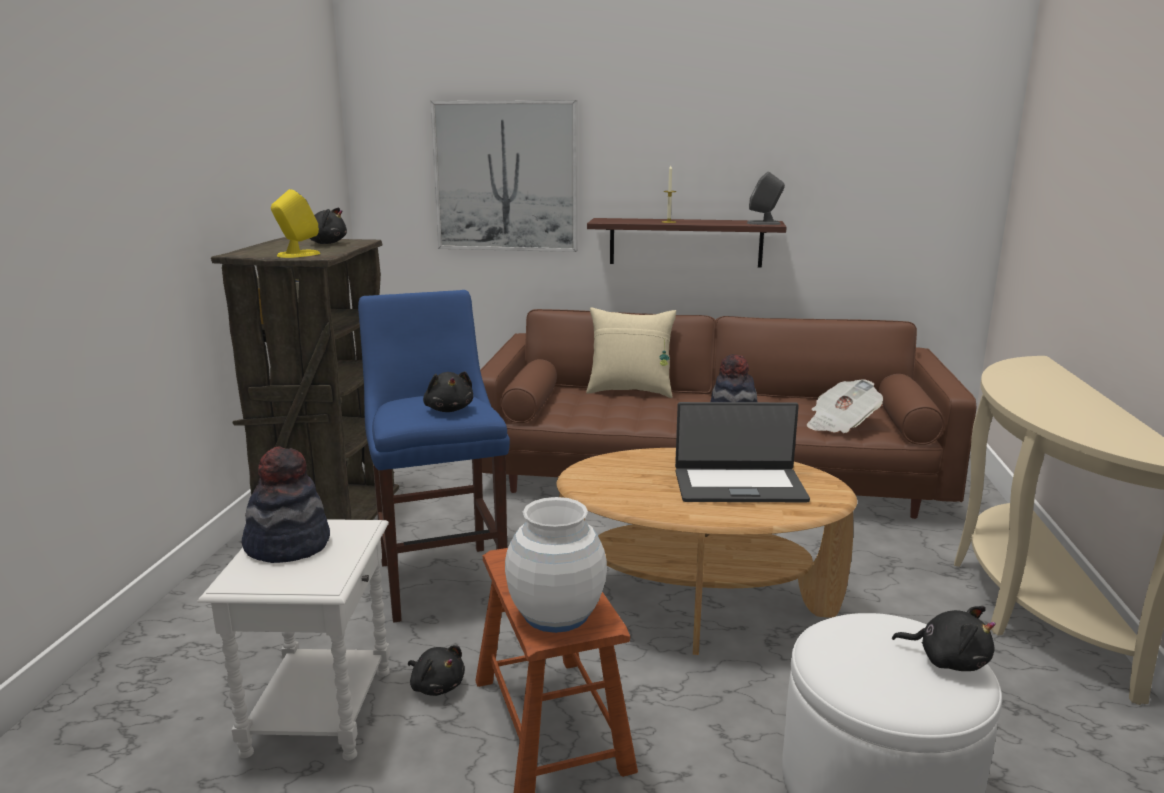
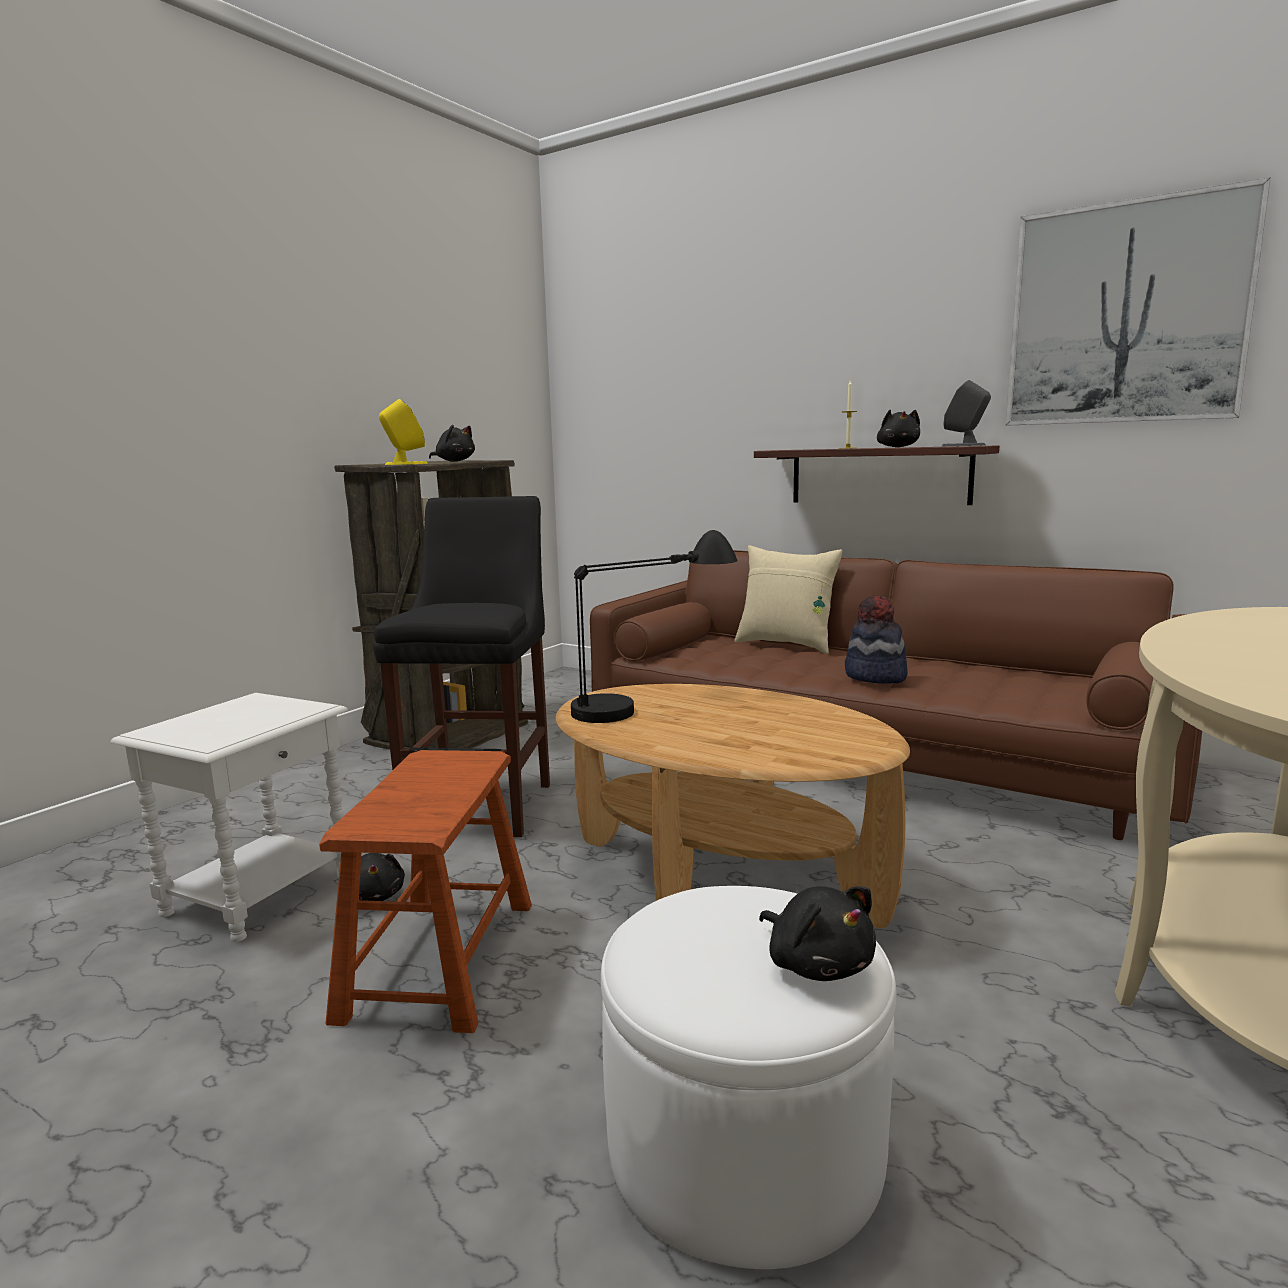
camera: 25 degrees right, 5 degrees down
hat [242,446,330,563] -> none
blue stool [358,290,510,623] -> black stool [373,496,550,837]
black plush toy [423,372,473,412] -> black plush toy moved to [877,410,920,447]
picture [430,100,577,252] -> picture moved to [1006,177,1271,426]
white vase [505,497,607,633] -> none
laptop [675,402,810,502] -> none
newspaper [807,379,883,433] -> none
none -> black table lamp [571,530,738,723]

